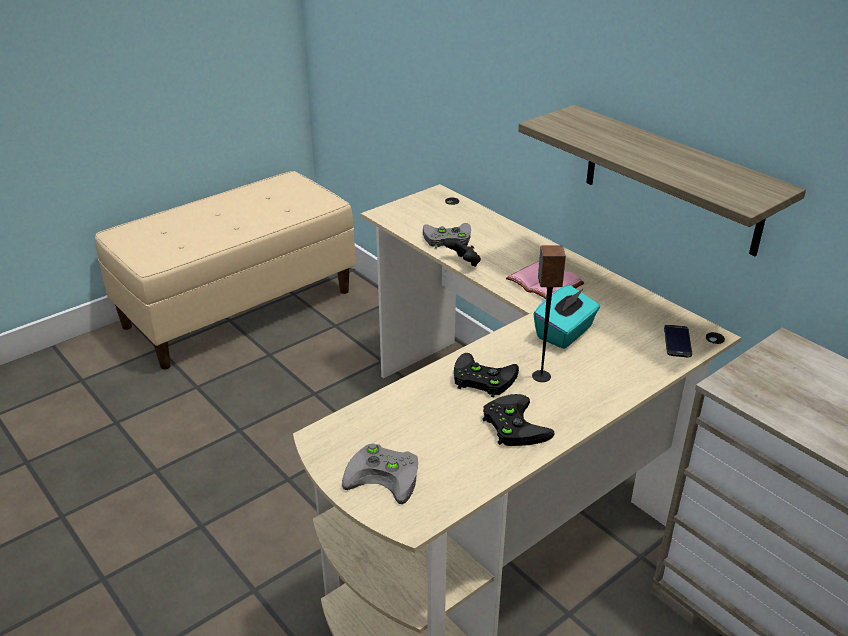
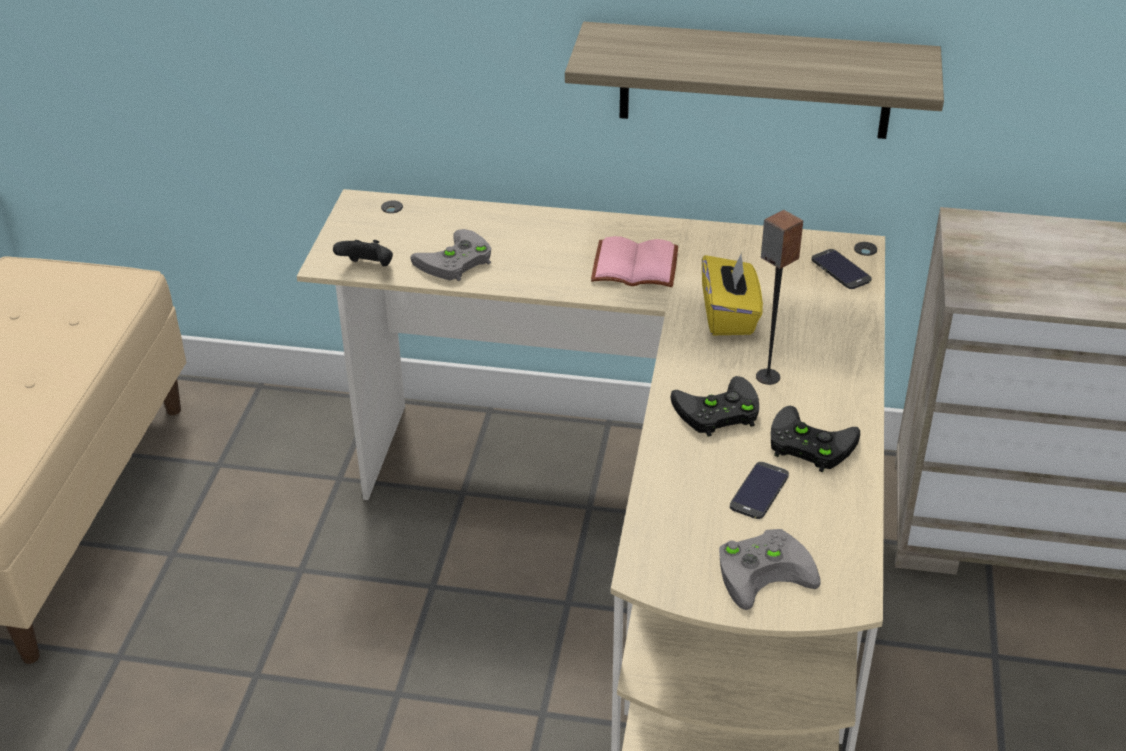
camera: 40 degrees left, 5 degrees up
black game controller [443,238,481,267] -> black game controller moved to [333,240,393,266]
turquoise tissue box [533,285,600,349] -> yellow tissue box [702,252,763,335]
none -> phone [730,462,789,519]

